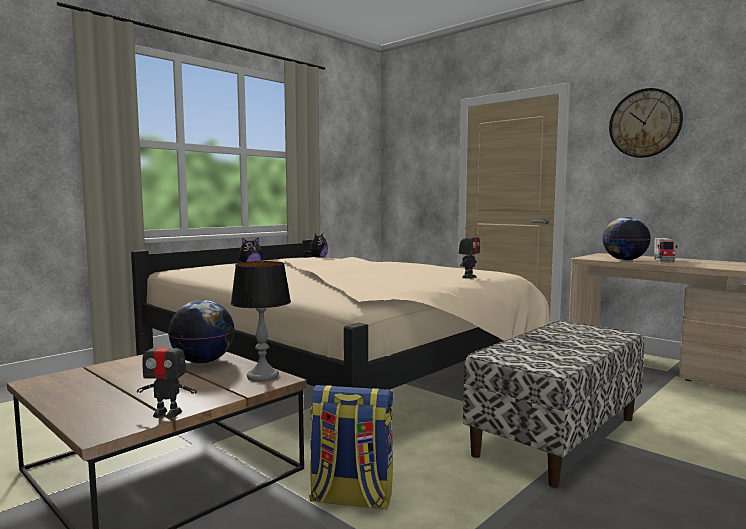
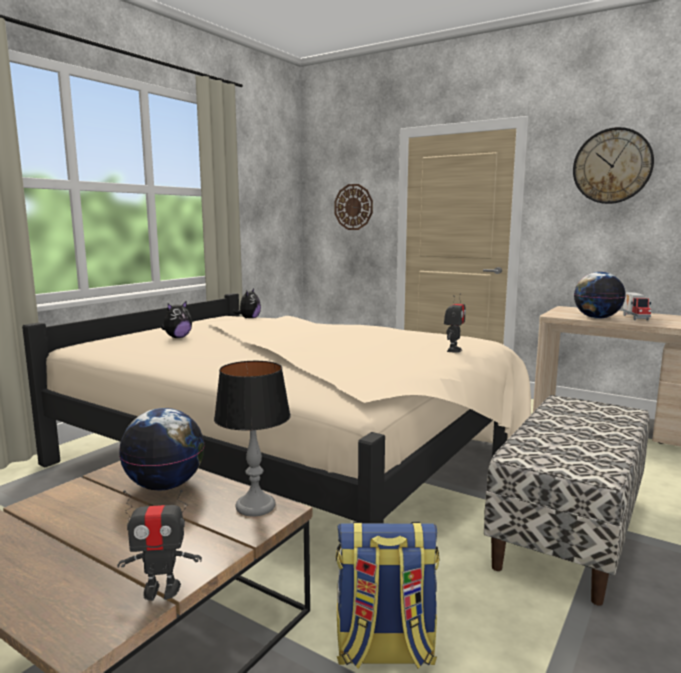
camera: 10 degrees left, 5 degrees up
none -> wall clock [334,184,373,230]

